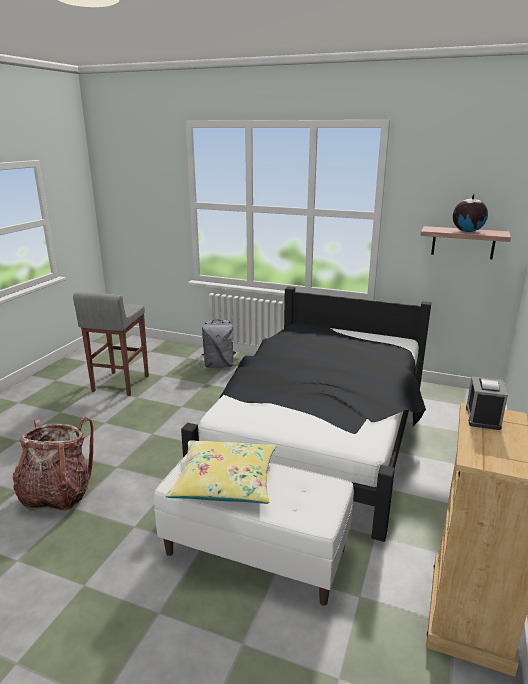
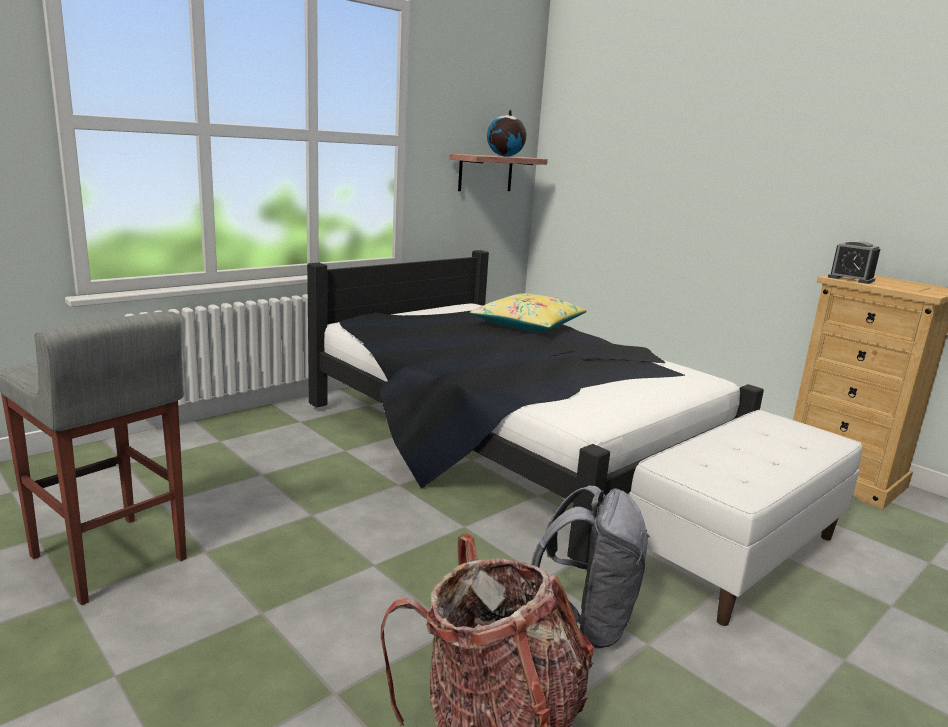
camera: 65 degrees left, 5 degrees down
yellow pillow [165,440,277,504] -> yellow pillow moved to [470,293,587,332]
grey backpack [202,320,236,368] -> grey backpack moved to [531,486,650,649]

